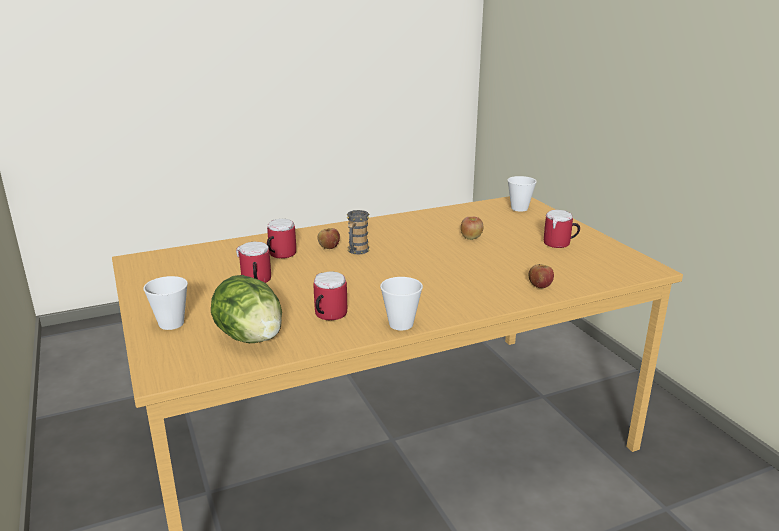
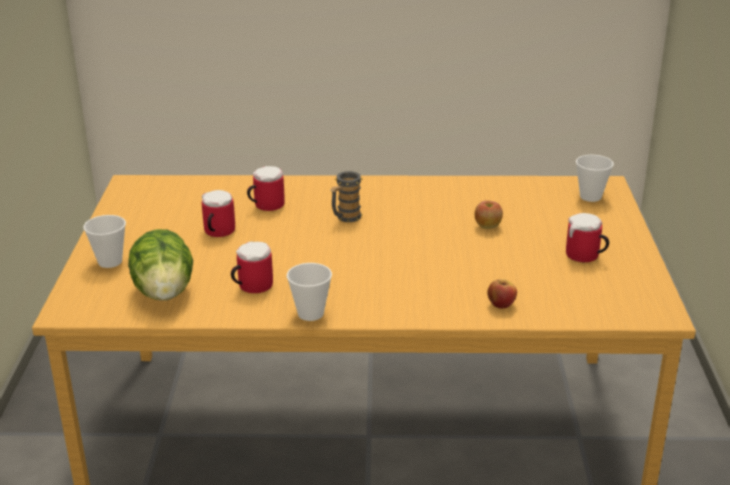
camera: 25 degrees right, 5 degrees up
apple [318,228,340,249] -> none

